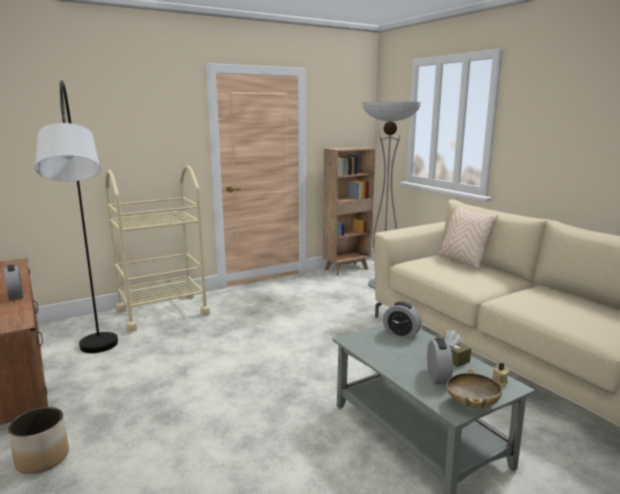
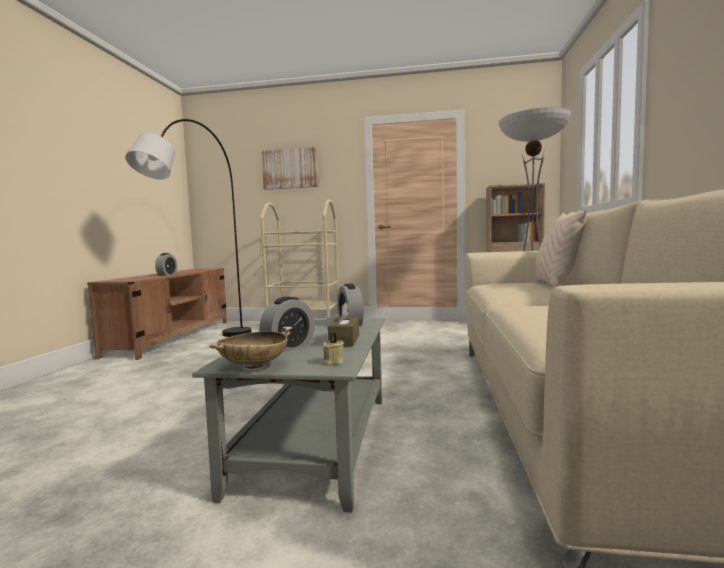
camera: 40 degrees right, 10 degrees down
planter [8,407,69,474] -> none
none -> picture [261,147,319,190]

